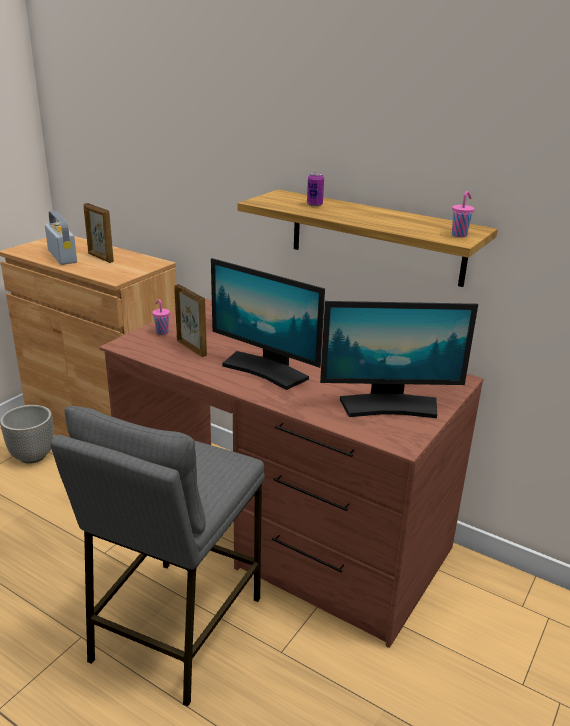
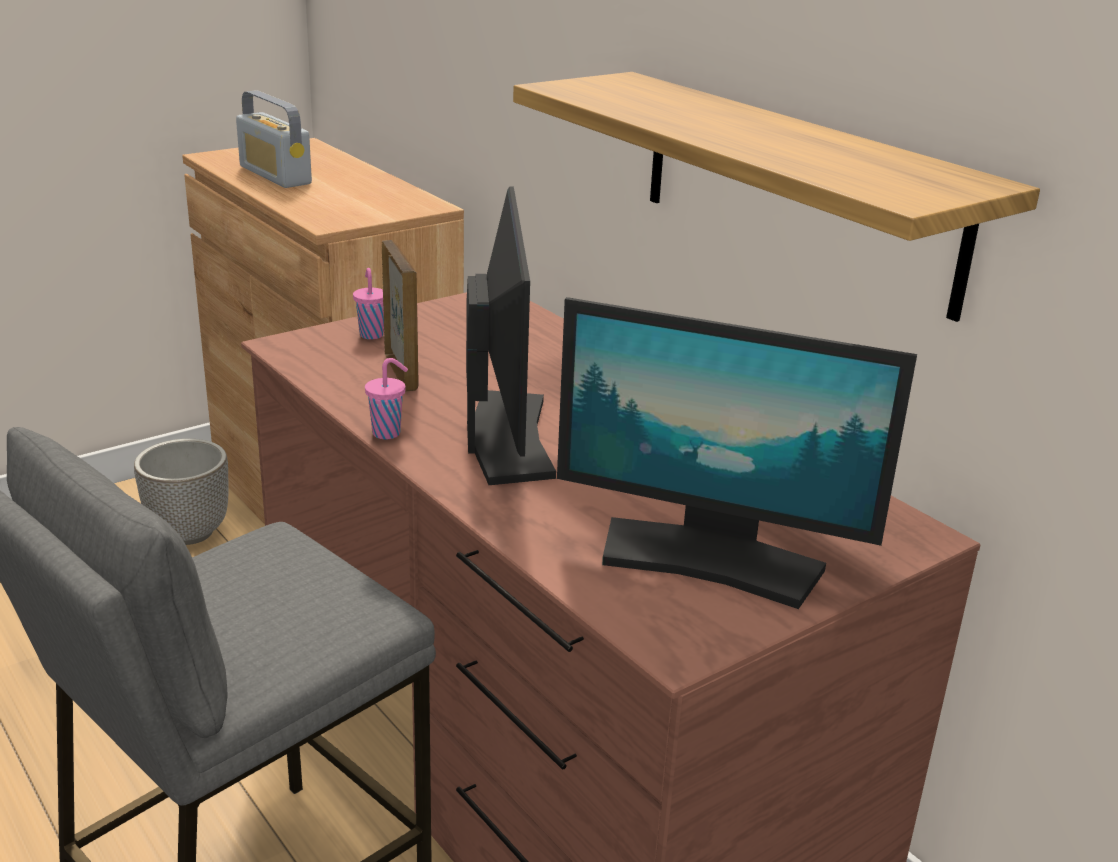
camera: 20 degrees right, 0 degrees up
radio [45,211,77,265] -> radio turned 150 degrees clockwise [236,90,312,188]
picture frame [83,203,114,263] -> none
monitor [211,258,325,390] -> monitor turned 150 degrees counterclockwise [466,186,556,485]
can [307,172,324,206] -> none
pink cup [452,191,475,238] -> pink cup moved to [365,358,408,439]

